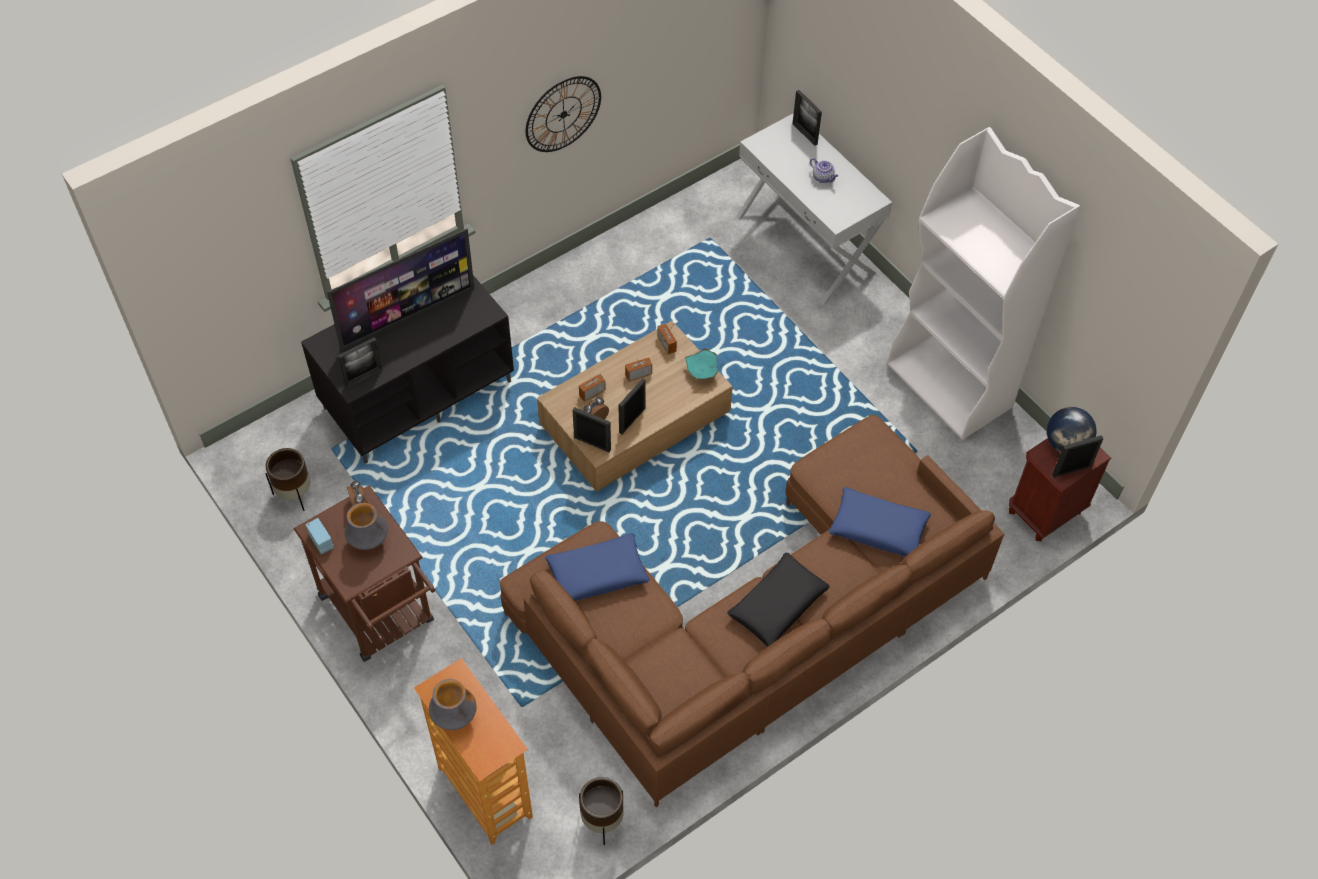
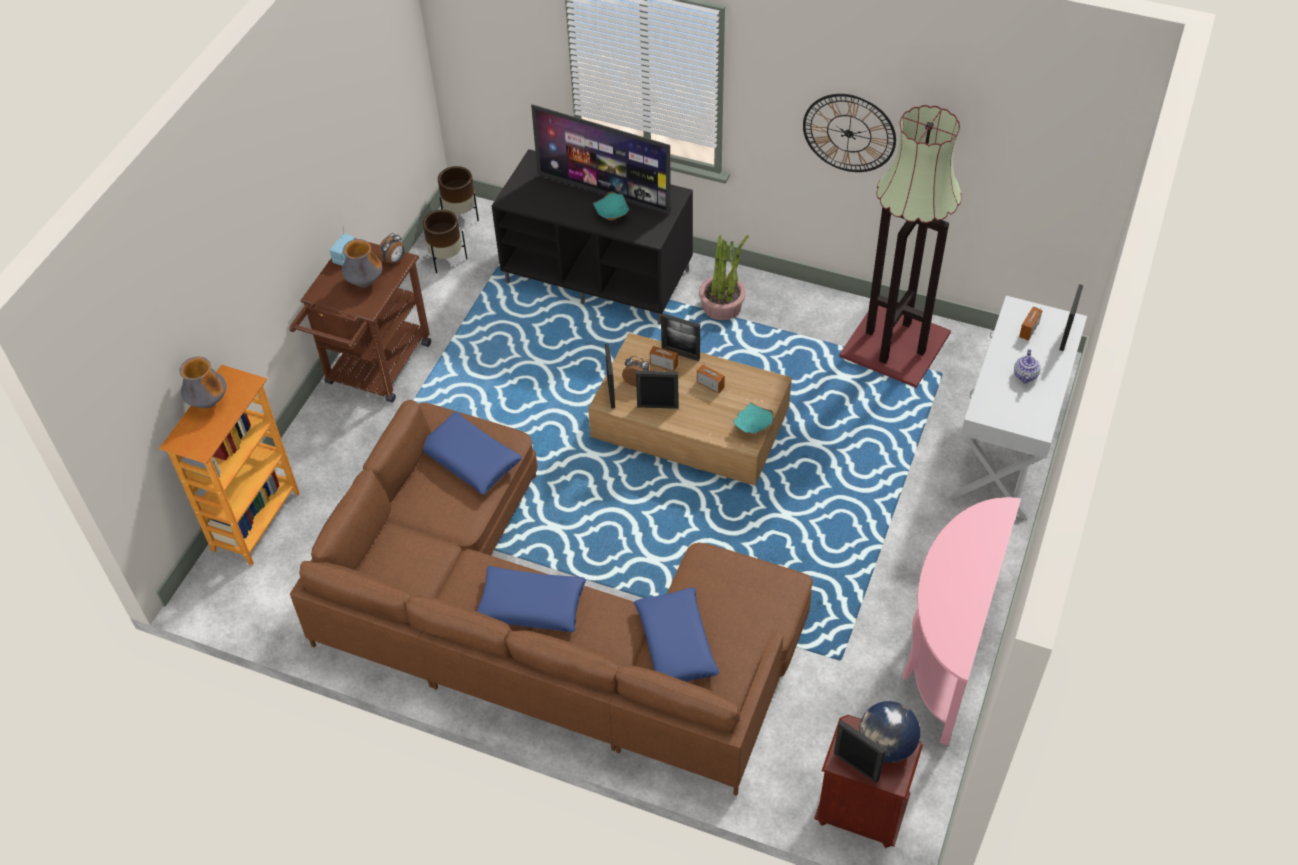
camera: 60 degrees right, 5 degrees down
picture frame [338,337,383,388] -> picture frame moved to [661,313,700,361]
brown planter [579,777,624,845] -> brown planter moved to [438,166,479,221]
radio [657,323,677,354] -> radio moved to [1019,306,1043,341]
black pillow [727,553,830,647] -> blue pillow [477,566,586,633]
white bookcase [887,127,1081,440] -> pink console table [903,497,1021,745]
none -> turquoise bowl [593,192,629,220]
none -> potted plant [699,234,749,320]
none -> floor lamp [839,105,962,388]

